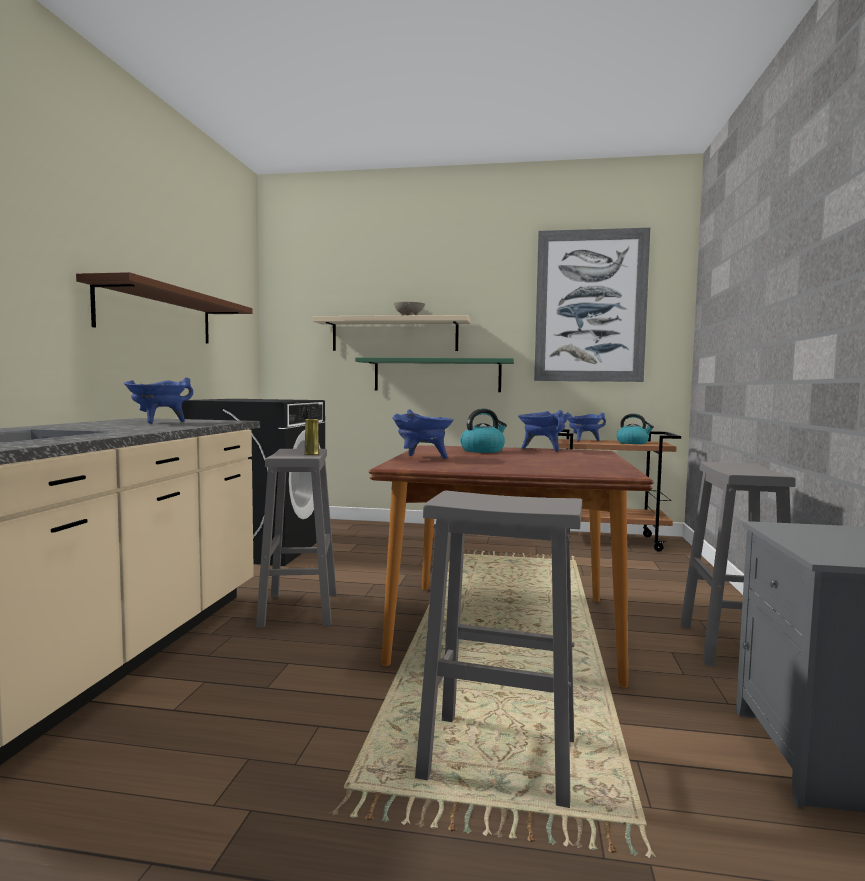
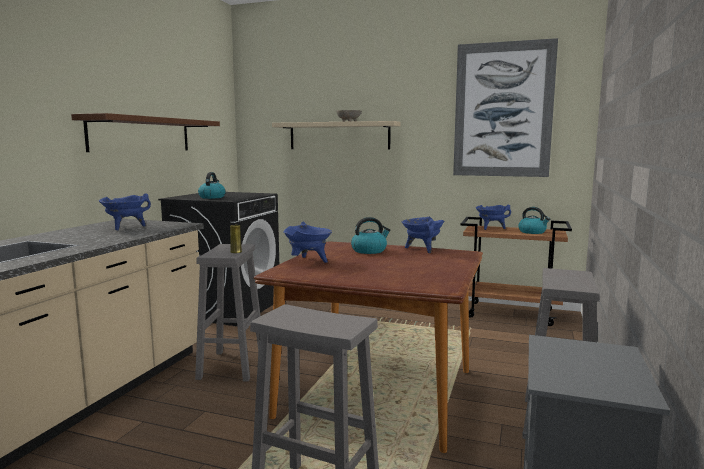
camera: 10 degrees right, 5 degrees up
green shelf [355,357,514,392] -> none
none -> kettle [198,172,226,199]

